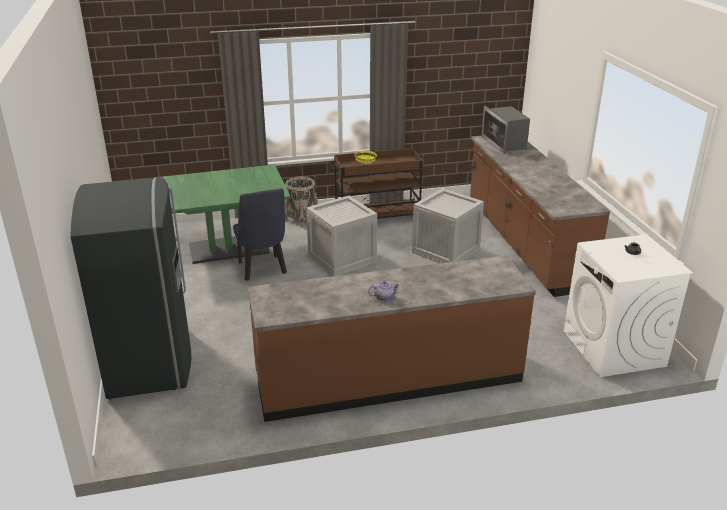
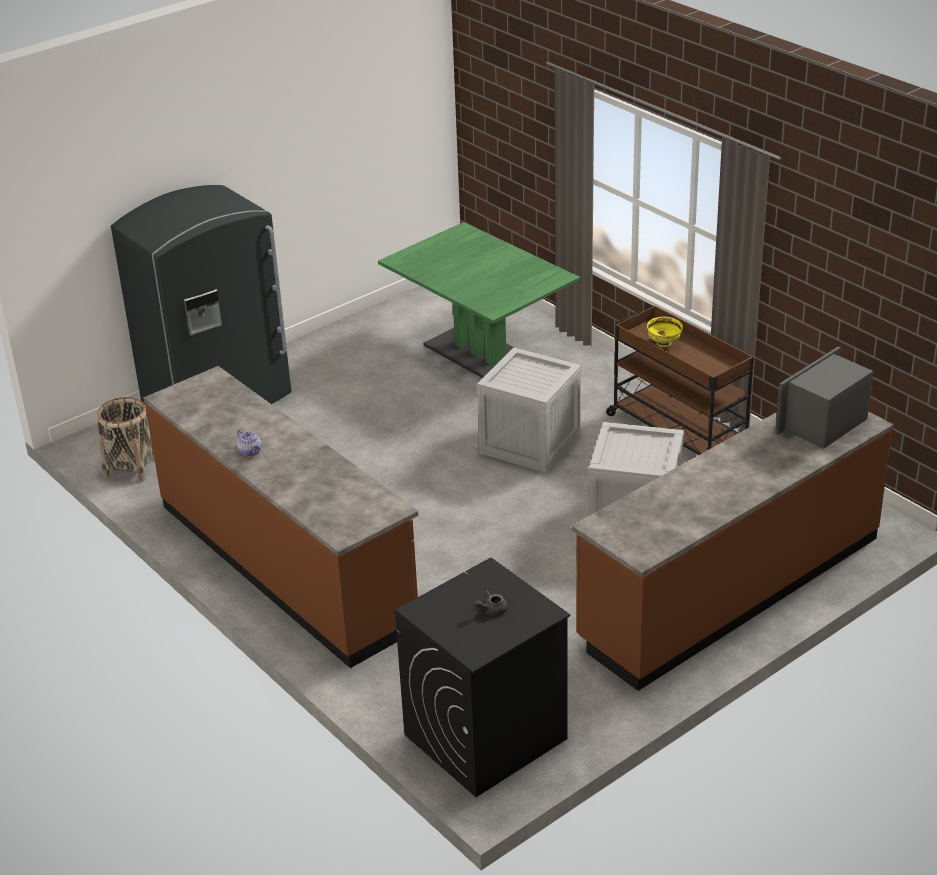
camera: 65 degrees right, 5 degrees up
blue chair [233,188,287,281] -> none
basket [285,176,318,228] -> basket moved to [97,397,154,482]
white washing machine [563,234,693,377] -> black washing machine [395,557,570,797]

